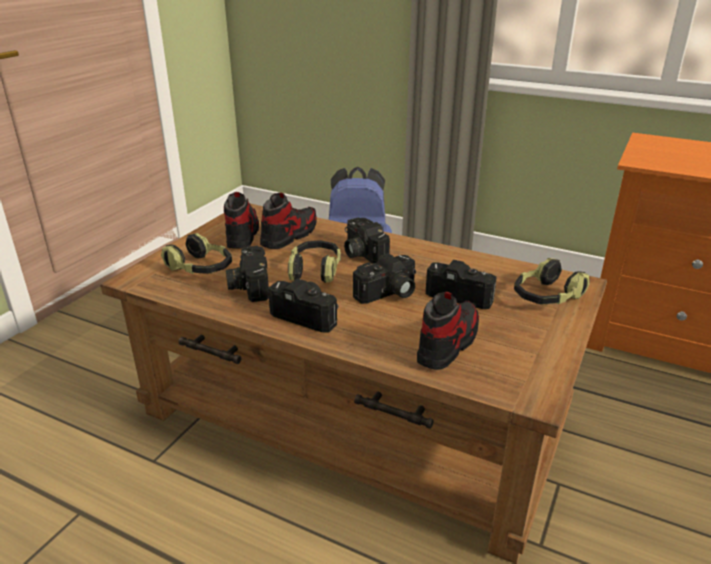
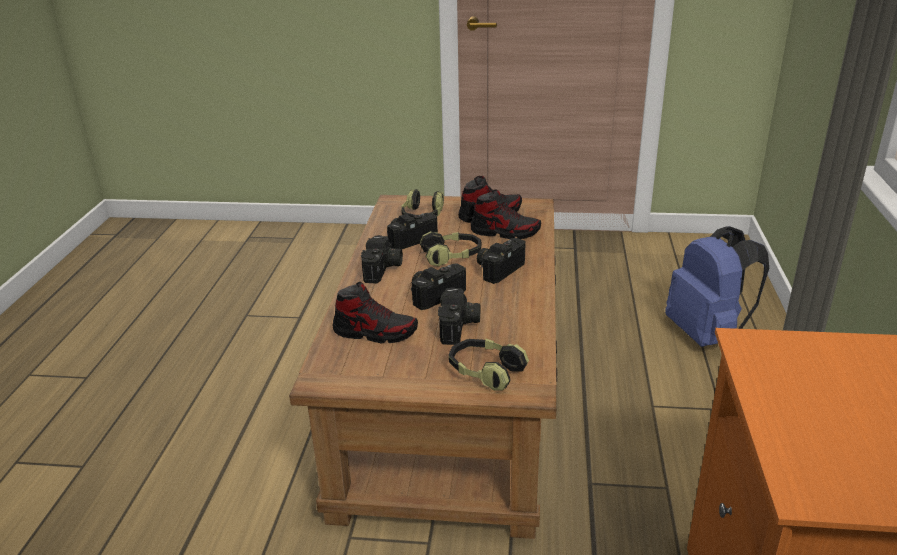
camera: 70 degrees right, 0 degrees up
camera [353,253,416,304] -> camera turned 105 degrees clockwise [411,263,466,310]

